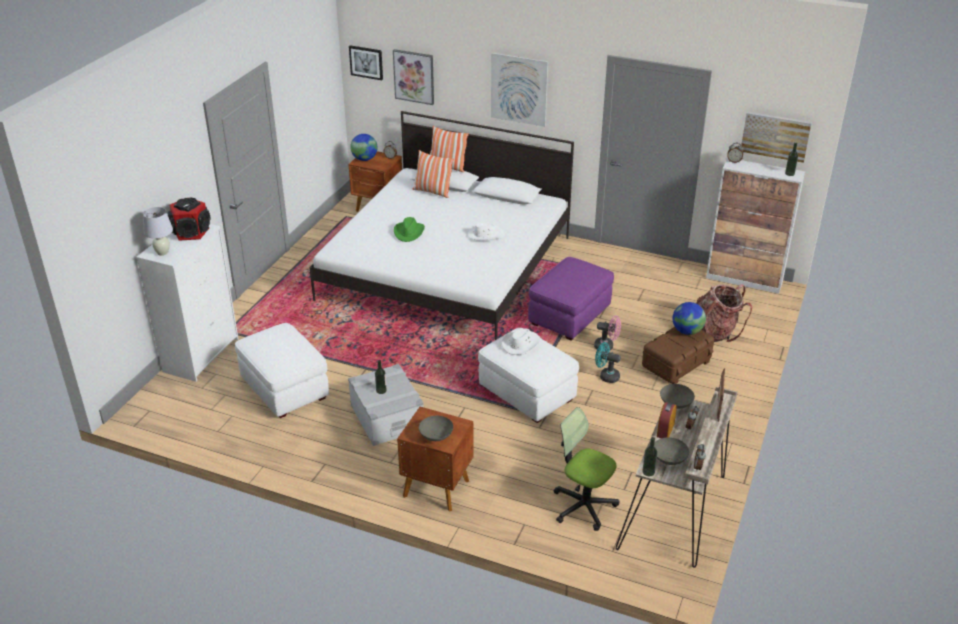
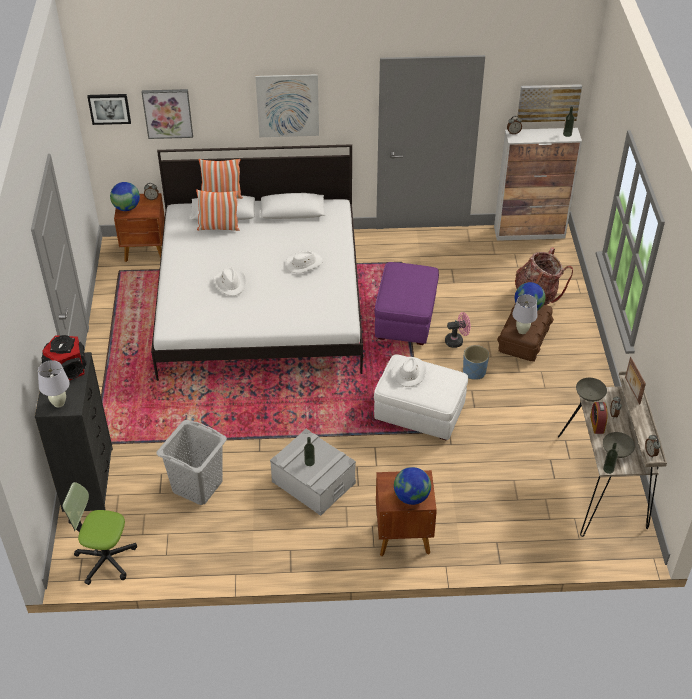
camera: 25 degrees left, 10 degrees up
white dresser [136,224,239,382] -> black dresser [35,352,113,512]
white ottoman [235,323,329,418] -> grey laundry basket [156,420,227,505]
green hat [394,217,425,242] -> white hat [214,267,246,296]
grey bowl [419,416,453,441] -> globe [394,467,431,505]
office chair [554,407,620,531] -> office chair moved to [62,482,137,585]
turquoise fan [595,342,621,383] -> blue planter [463,345,489,380]
none -> white table lamp [512,294,538,334]

